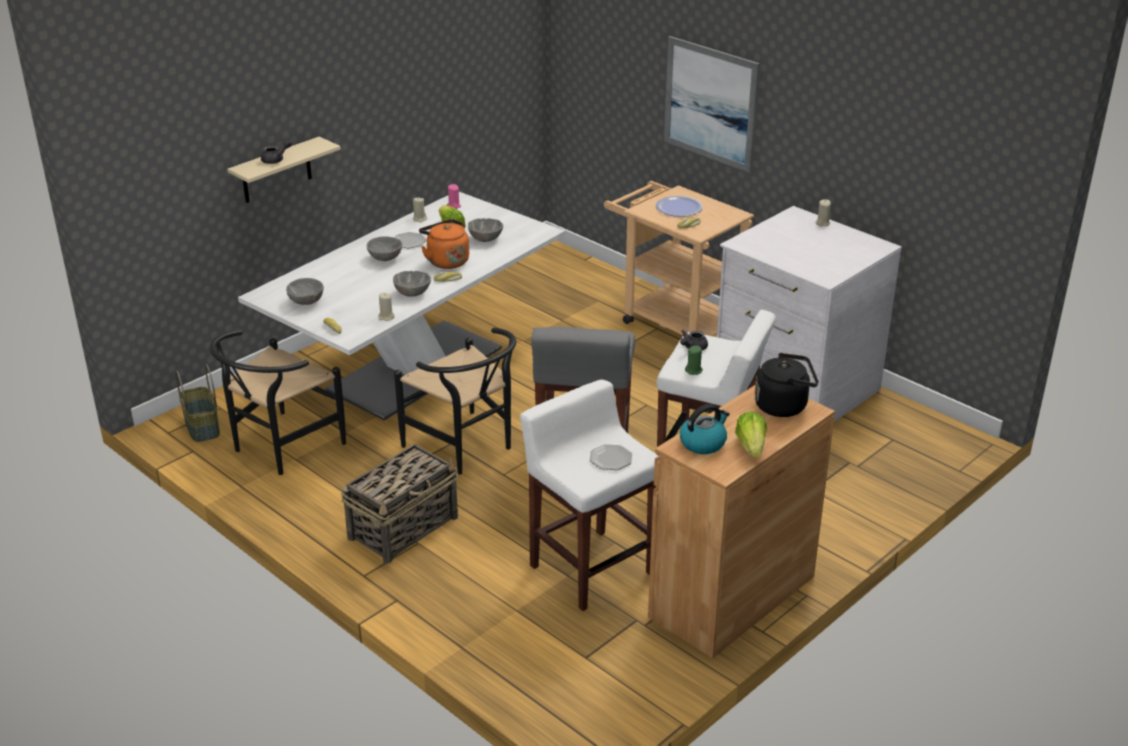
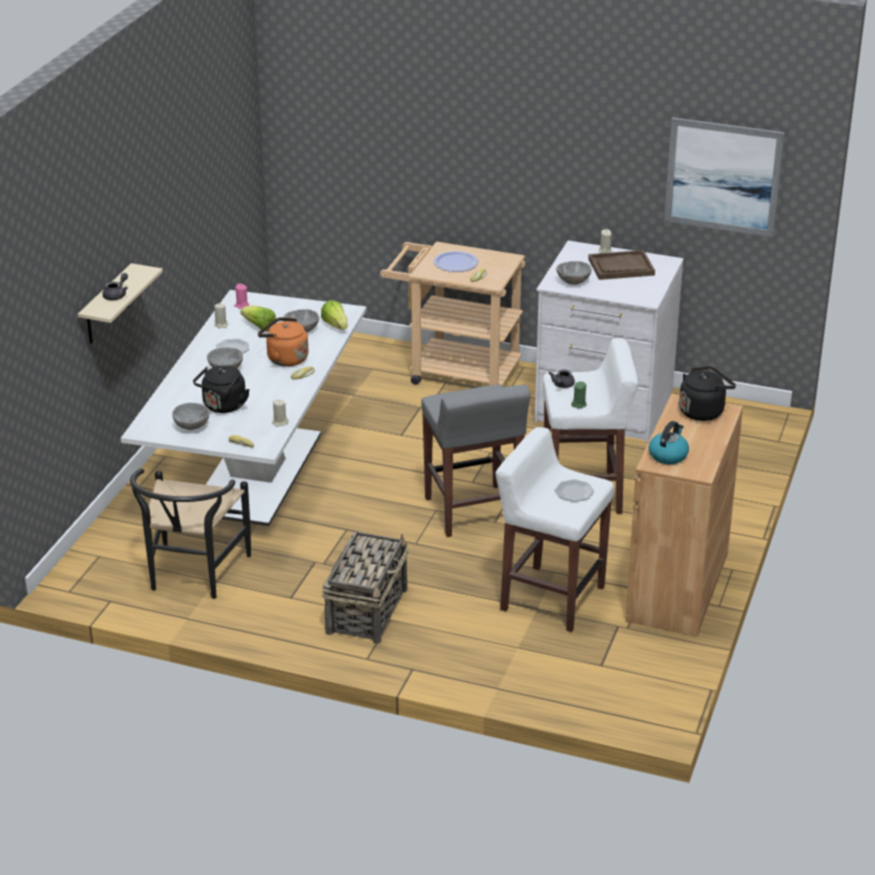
camera: 25 degrees left, 0 degrees up
basket [175,364,220,442] -> none
grey bowl [393,271,431,297] -> grey bowl moved to [556,261,592,285]
black chair [394,328,516,475] -> none
picture [664,36,760,173] -> picture moved to [664,117,785,237]
lettuce [735,411,767,457] -> lettuce moved to [321,301,348,330]
none -> black kettle [193,366,250,413]
none -> brown tray [588,250,655,280]

